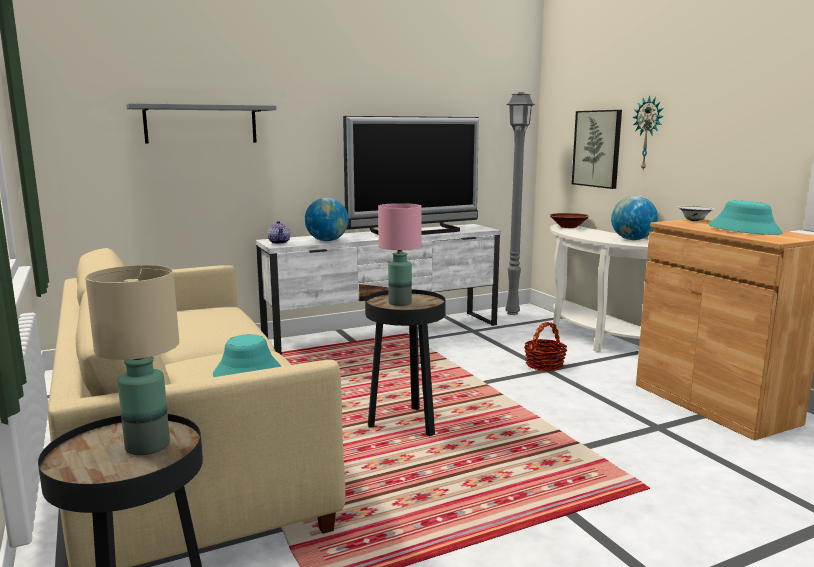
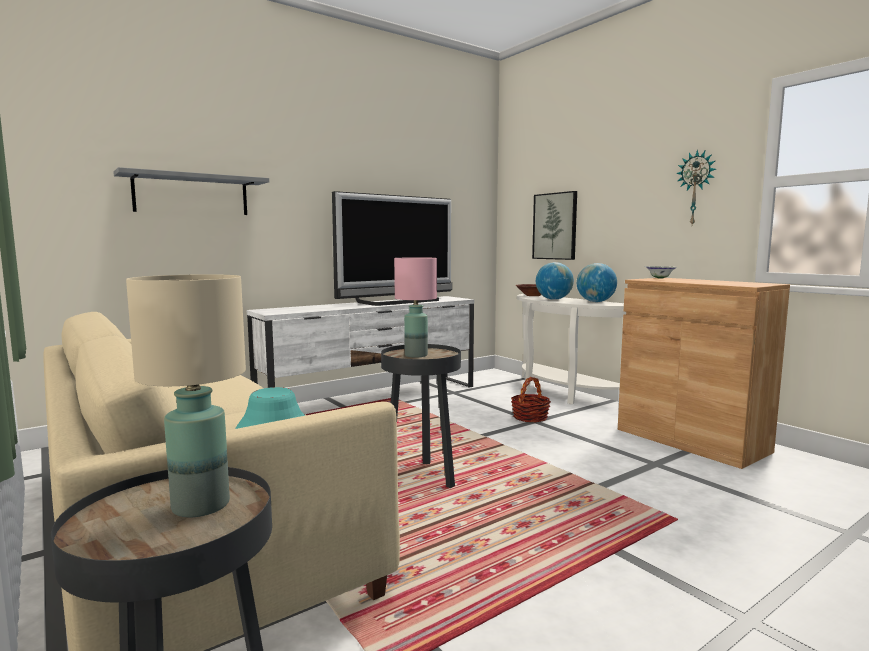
camera: 10 degrees left, 5 degrees down
teapot [267,221,290,244] -> none
globe [305,198,349,241] -> globe moved to [536,262,574,300]
grey floor lamp [505,92,535,315] -> none
wall clock [633,95,664,170] -> wall clock moved to [676,150,716,225]
turquoise hat [709,200,783,235] -> none

